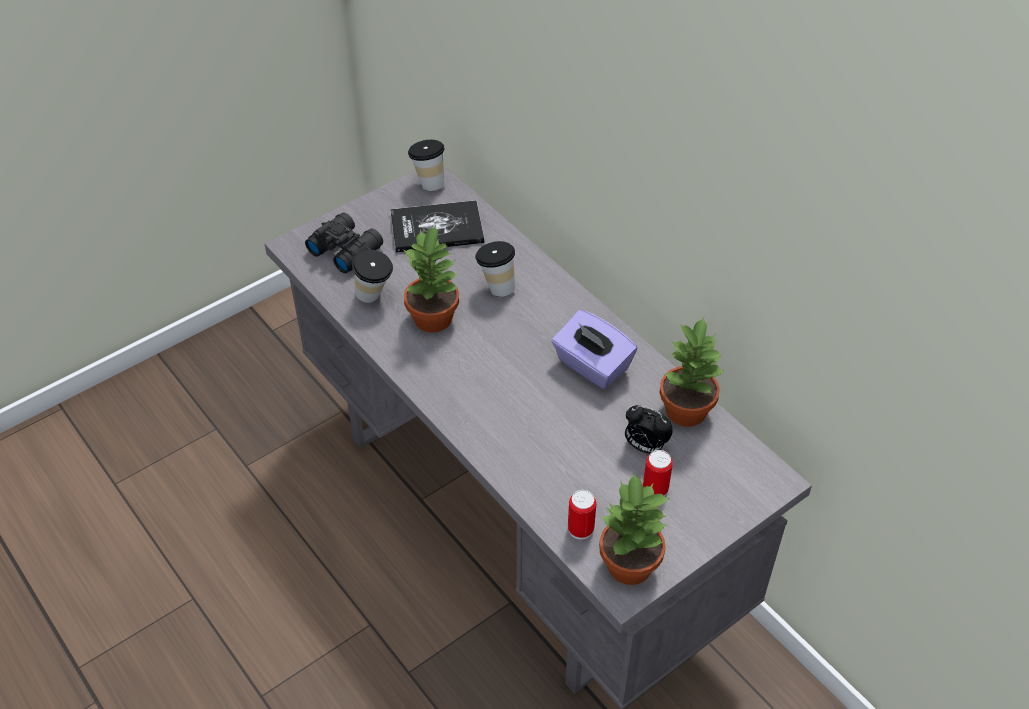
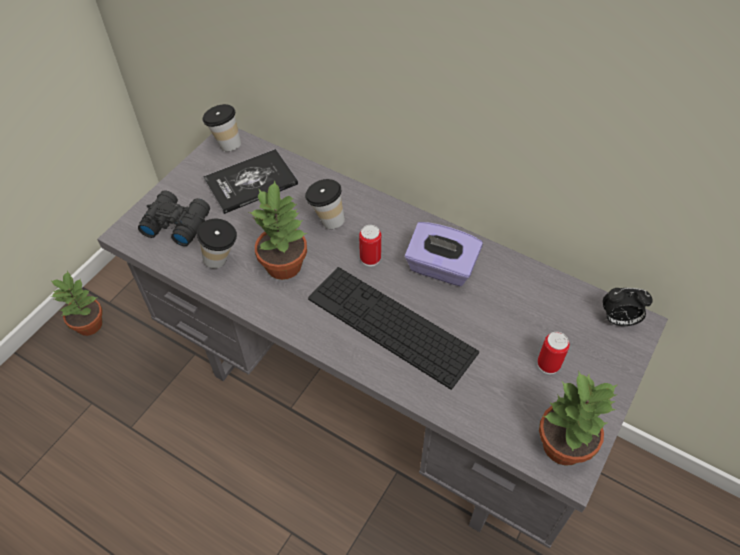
camera: 20 degrees left, 5 degrees up
can [568,490,596,540] -> can moved to [359,225,381,266]
alarm clock [625,405,673,454] -> alarm clock moved to [603,288,653,326]
potted plant [659,317,724,427] -> potted plant moved to [50,270,103,336]
none -> keyboard [308,267,479,390]

